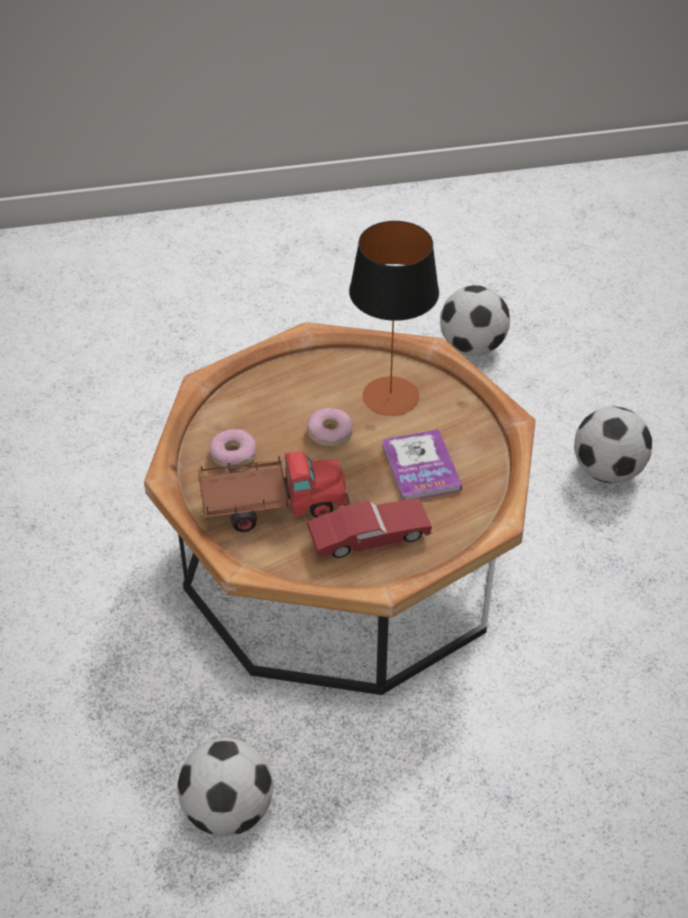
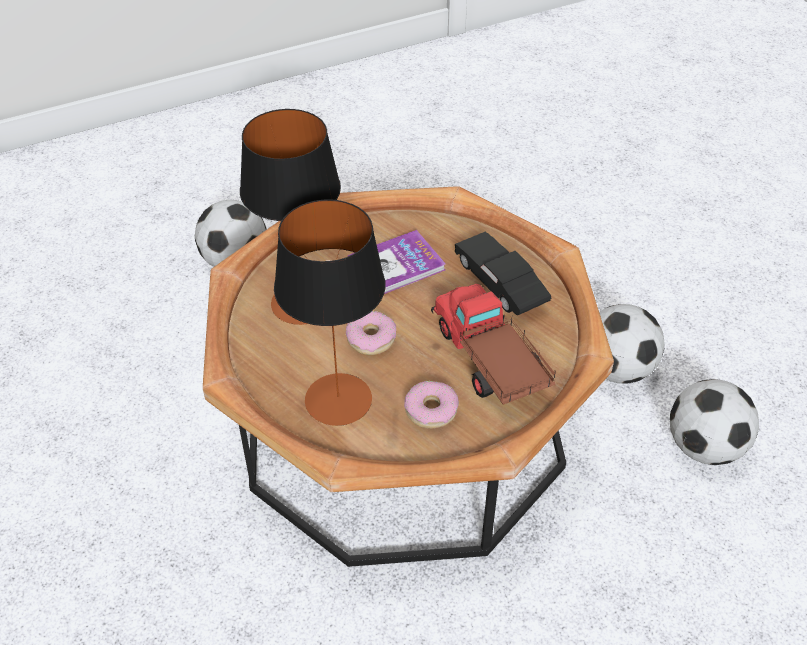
camera: 105 degrees left, 0 degrees up
red toy car [307,499,432,558] -> black toy car [455,232,551,315]
football [440,285,510,356] -> football moved to [599,304,665,384]
none -> table lamp [274,199,386,426]

